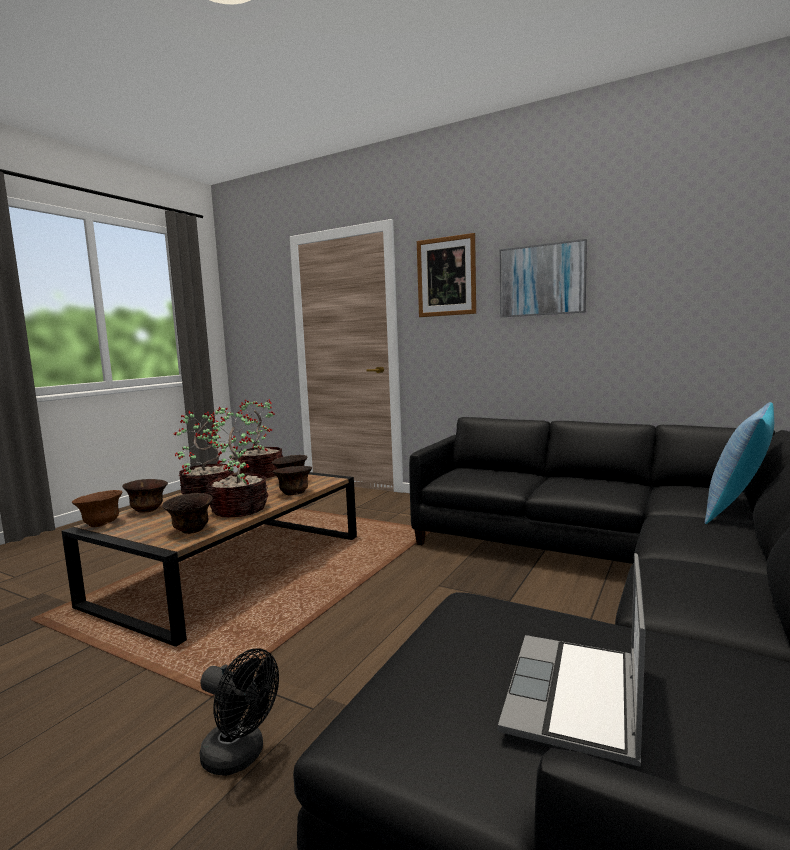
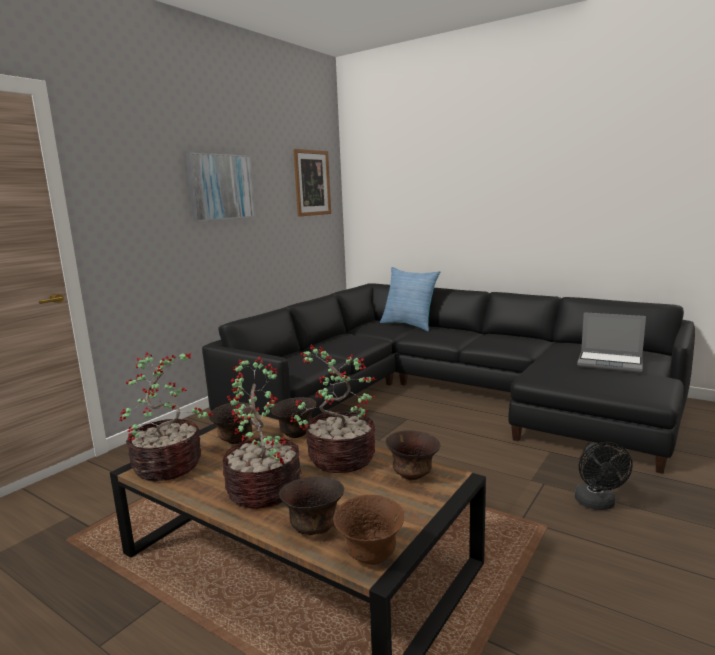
camera: 85 degrees left, 5 degrees up
black fan [200,648,279,776] -> black fan turned 150 degrees clockwise [574,442,633,510]
picture [417,233,476,317] -> picture moved to [293,149,331,217]

